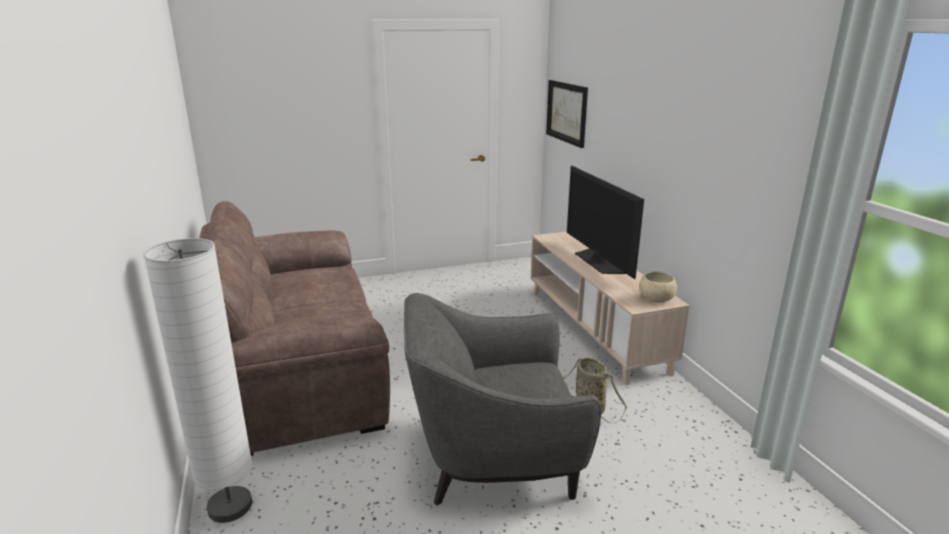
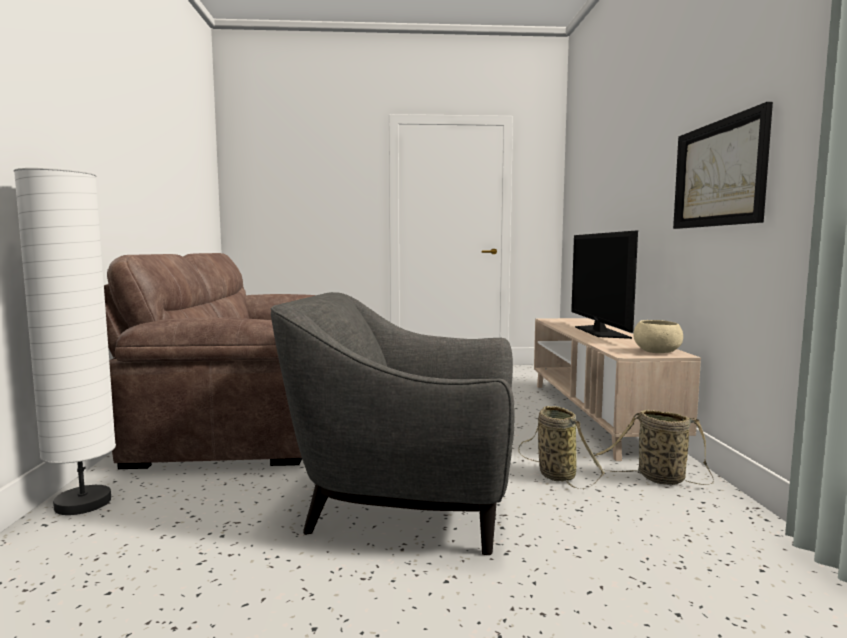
camera: 15 degrees right, 15 degrees down
picture [546,80,588,148] -> picture moved to [673,102,773,229]
none -> basket [593,410,714,485]

